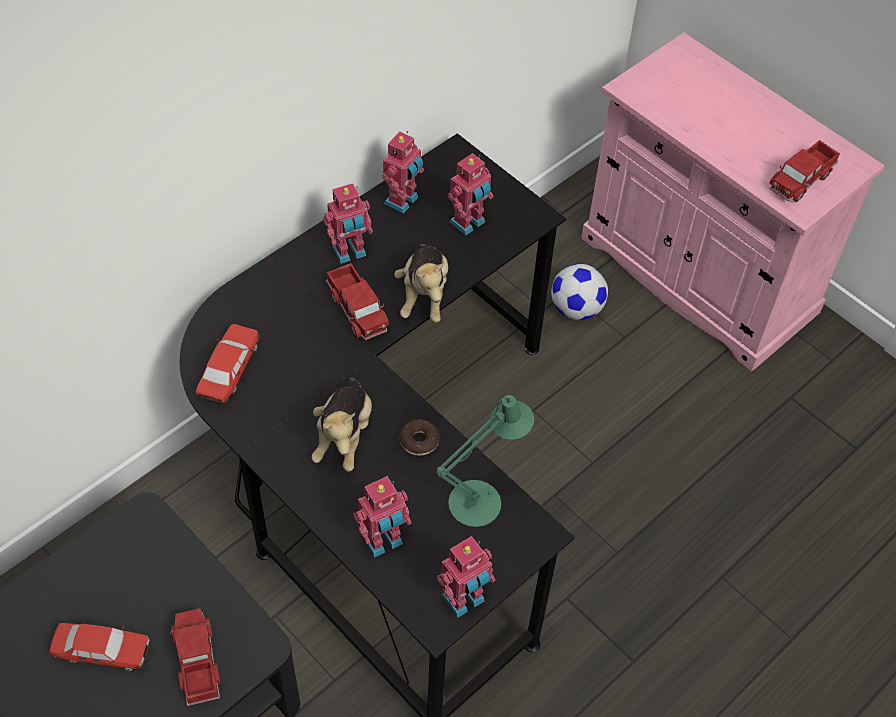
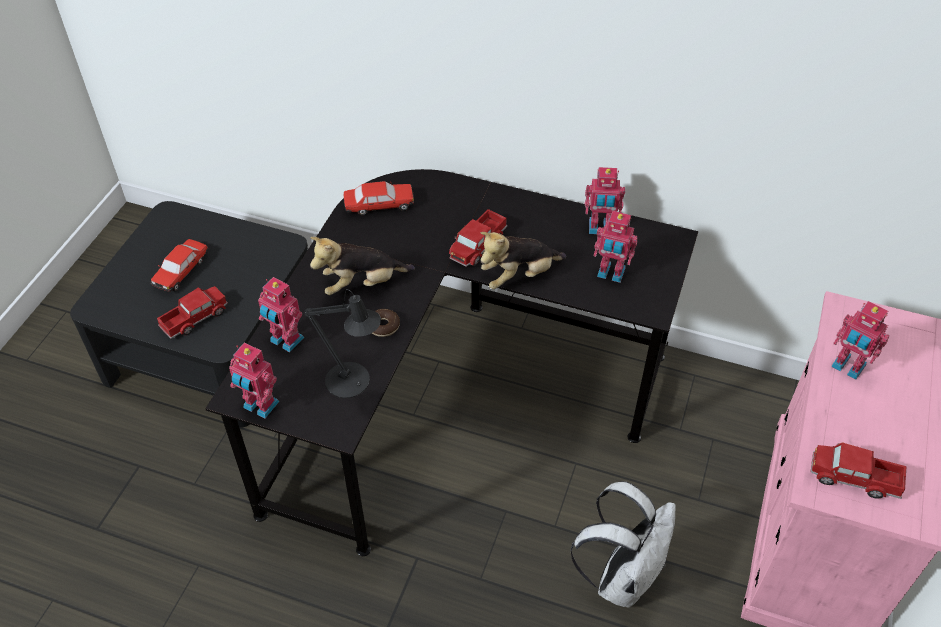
camera: 65 degrees right, 5 degrees down
toy car [49,623,151,672] -> toy car turned 45 degrees clockwise [151,239,208,292]
toy robot [323,183,373,264] -> toy robot moved to [831,301,889,380]
green table lamp [436,395,534,527] -> black table lamp [305,289,381,398]
football [551,264,608,320] -> none
none -> white backpack [570,481,676,608]

